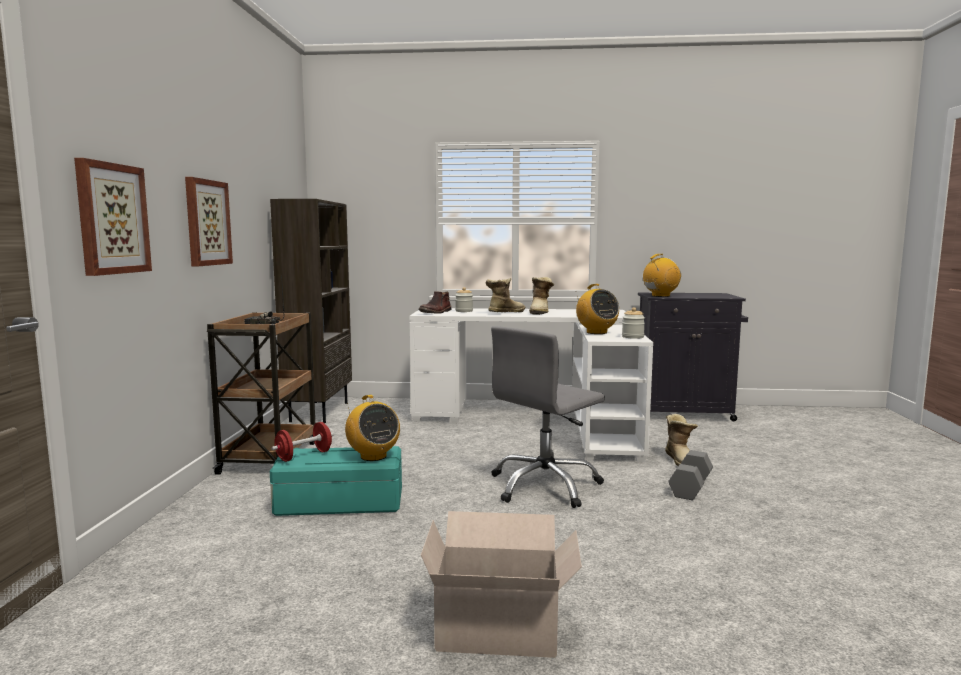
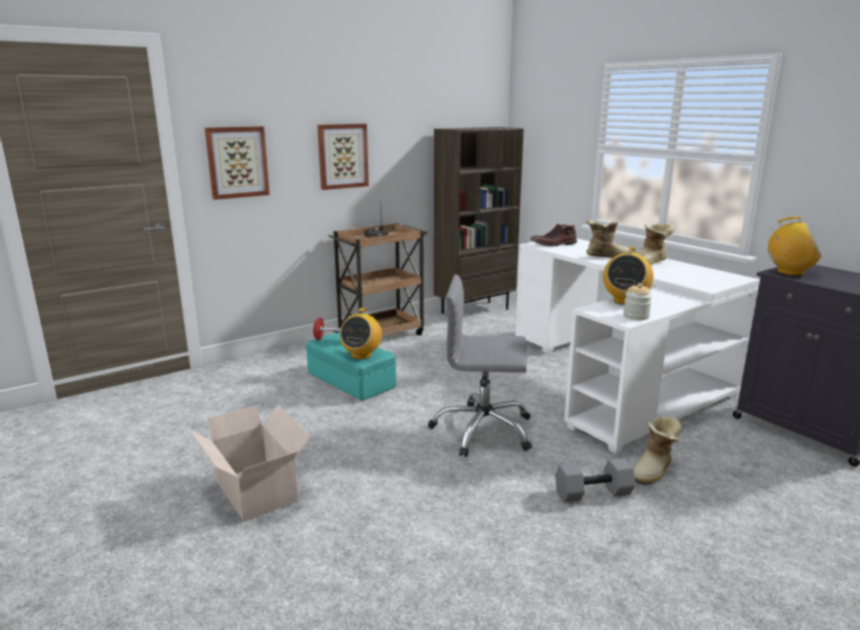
camera: 50 degrees right, 10 degrees up
jar [455,287,473,312] -> none

